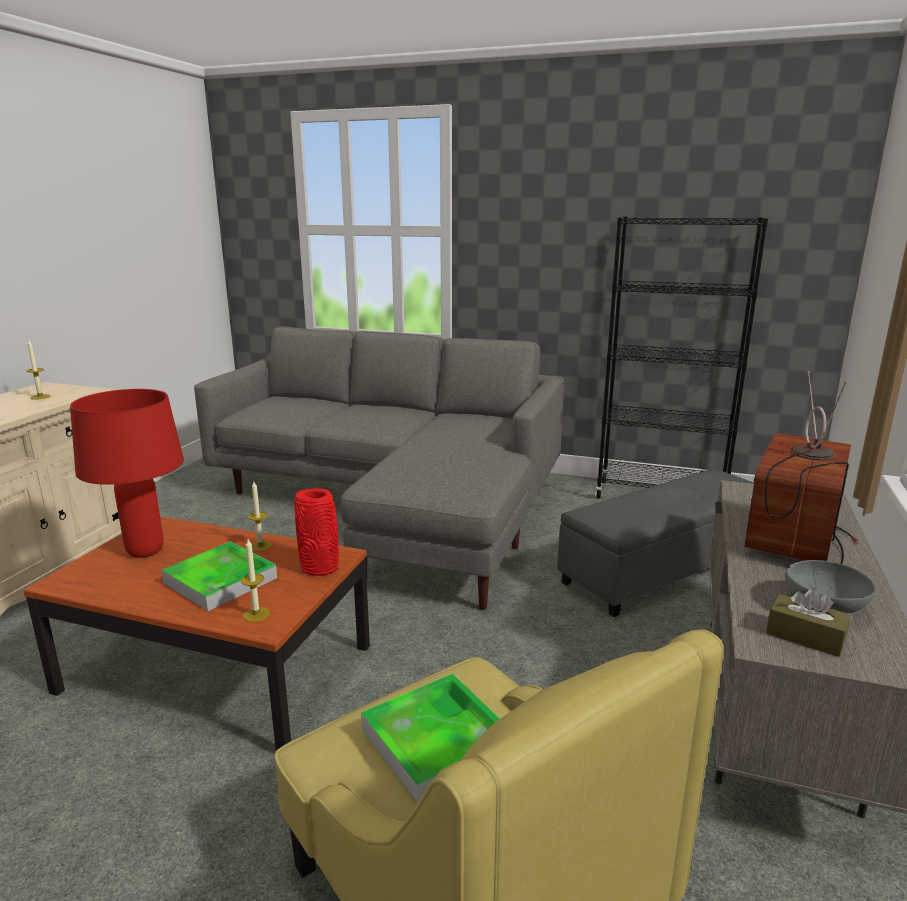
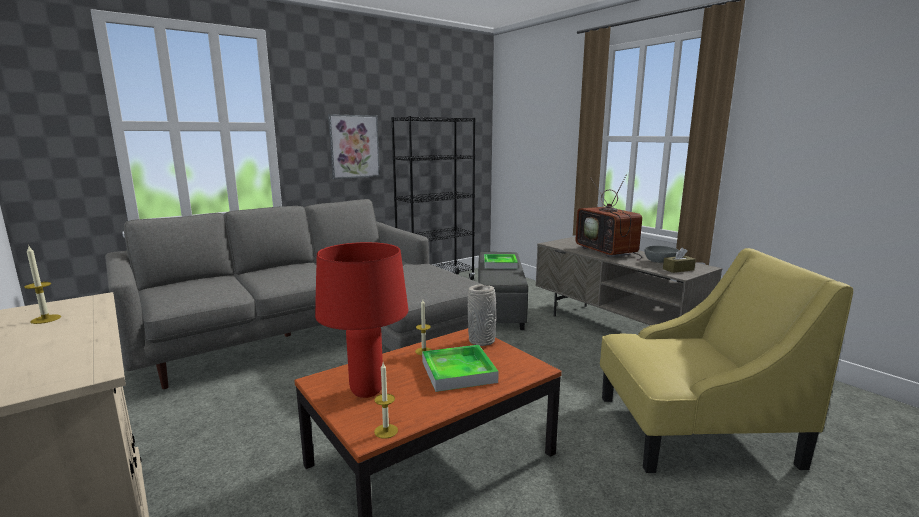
camera: 55 degrees left, 5 degrees down
candle [241,539,270,622] -> candle moved to [374,363,398,439]
red vase [294,488,339,576] -> grey vase [468,284,496,346]
tray [361,673,500,804] -> tray moved to [484,254,518,269]
none -> picture [328,114,380,179]

